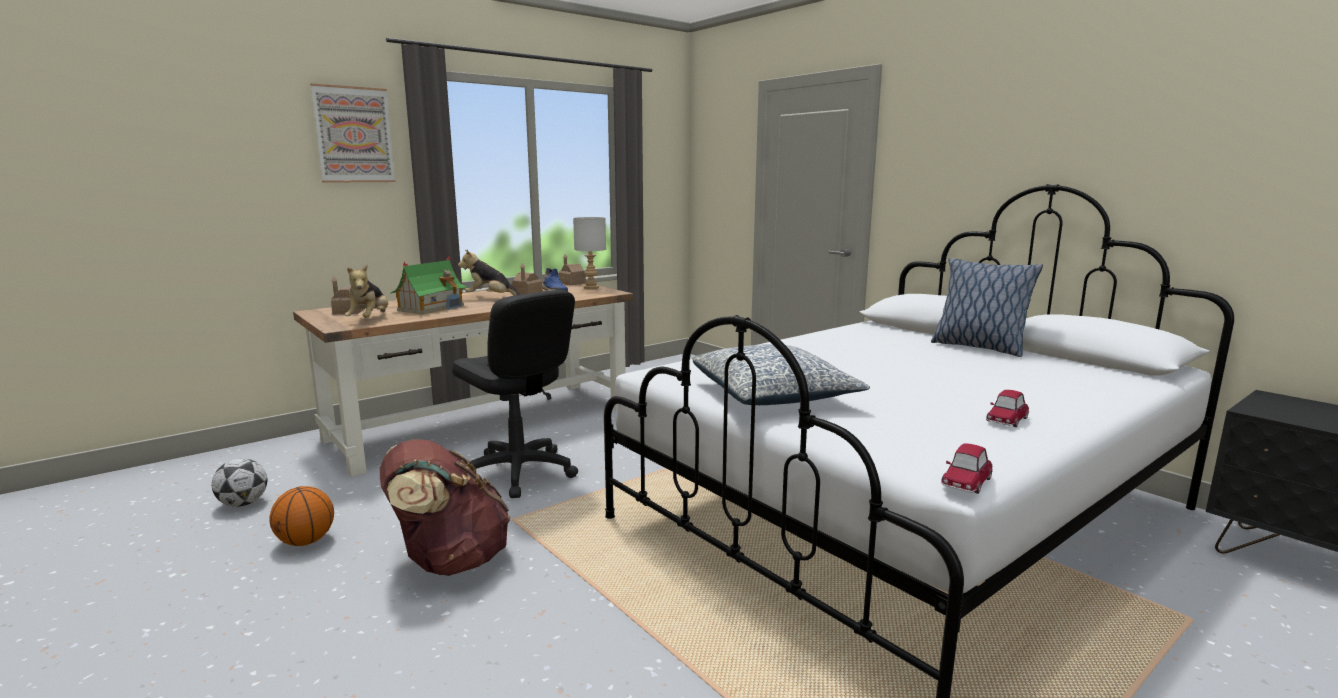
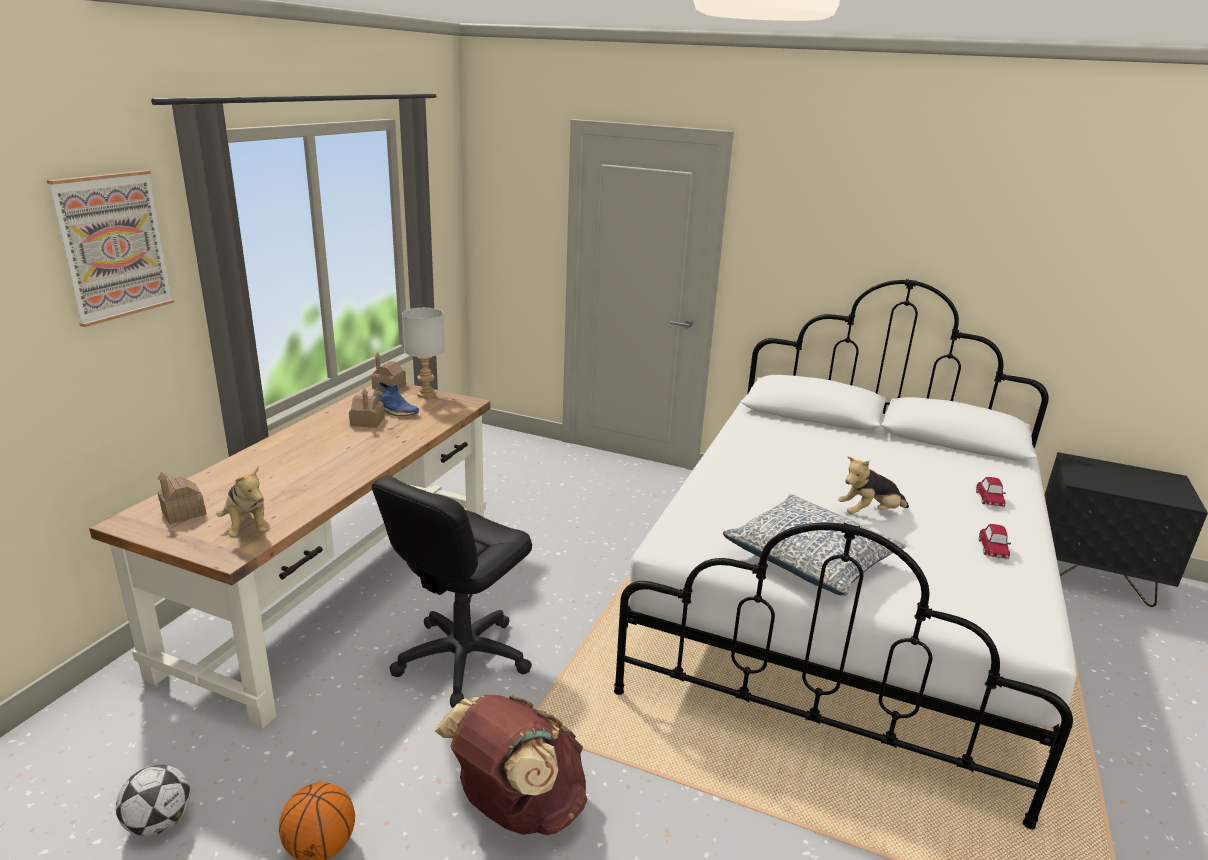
camera: 30 degrees left, 10 degrees up
toy house [390,256,468,315] -> none
black office chair [452,290,578,498] -> black office chair turned 105 degrees clockwise [372,475,532,708]
plush toy [458,249,522,296] -> plush toy moved to [838,457,909,514]
pillow [931,258,1043,357] -> none
toy car [941,443,993,494] -> toy car moved to [976,477,1006,507]

